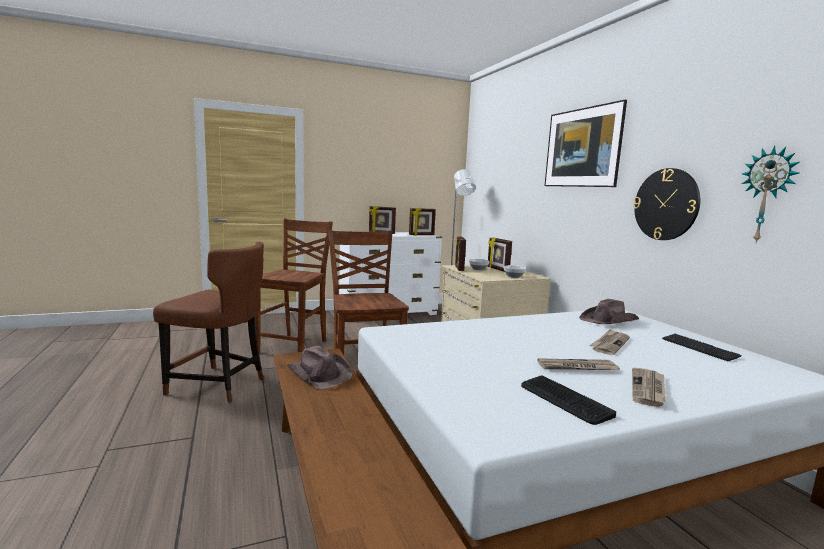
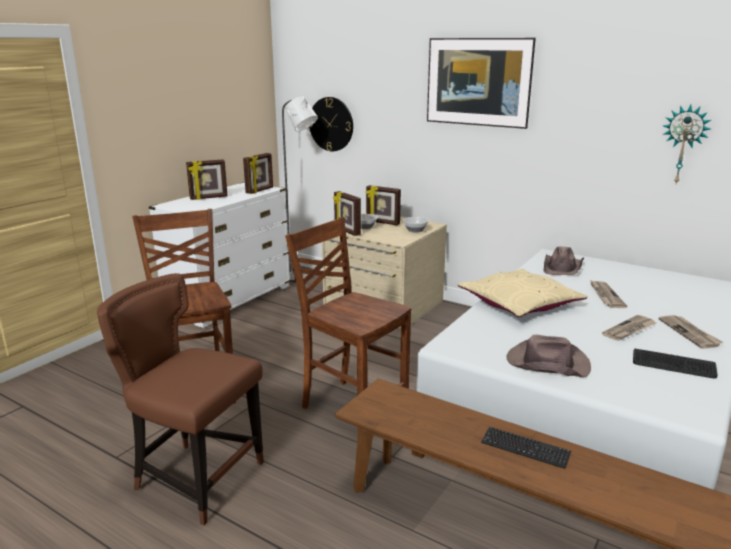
camera: 35 degrees left, 10 degrees up
brown chair [153,242,264,403] -> brown chair turned 135 degrees counterclockwise [97,273,264,525]
brown hat [287,346,353,390] -> brown hat moved to [507,335,591,377]
wall clock [633,168,700,240] -> wall clock moved to [309,97,353,151]
keyboard [662,334,742,361] -> keyboard moved to [481,427,571,469]
none -> beige pillow [458,269,587,317]

